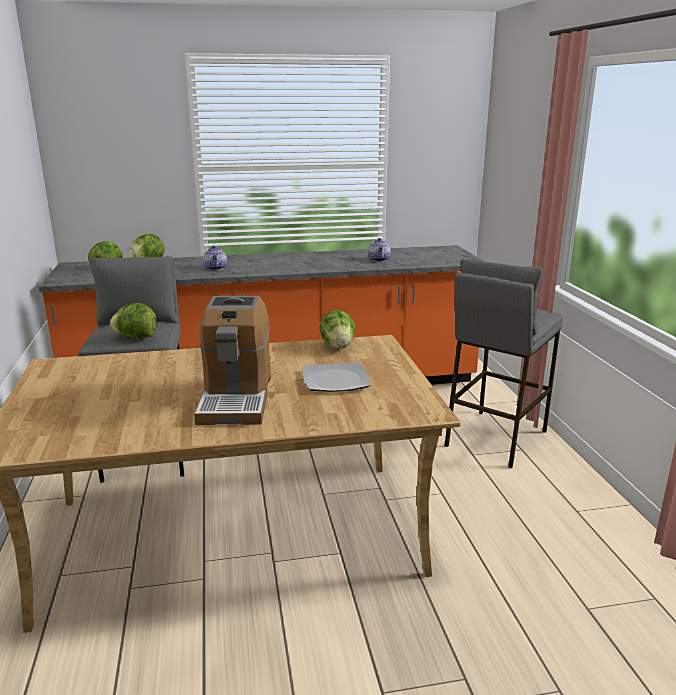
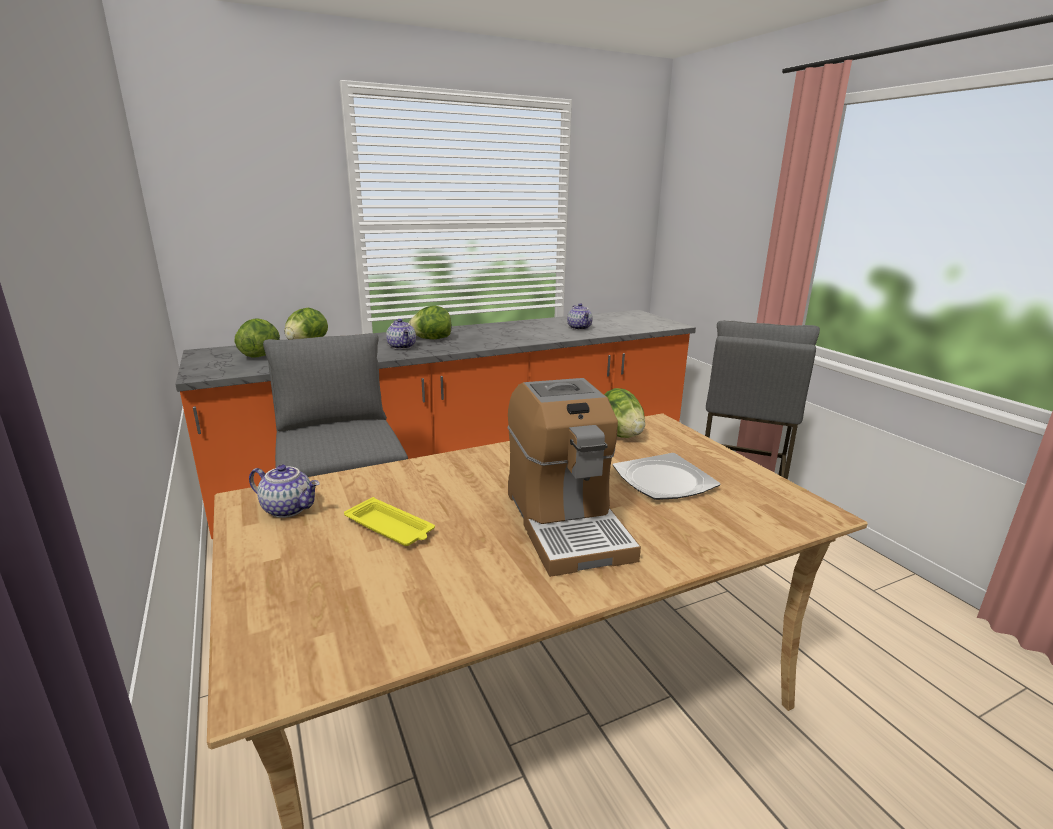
camera: 15 degrees left, 0 degrees up
lettuce [110,303,157,339] -> lettuce moved to [409,306,452,339]
none -> teapot [249,464,320,518]
none -> yellow tray [344,497,435,546]

